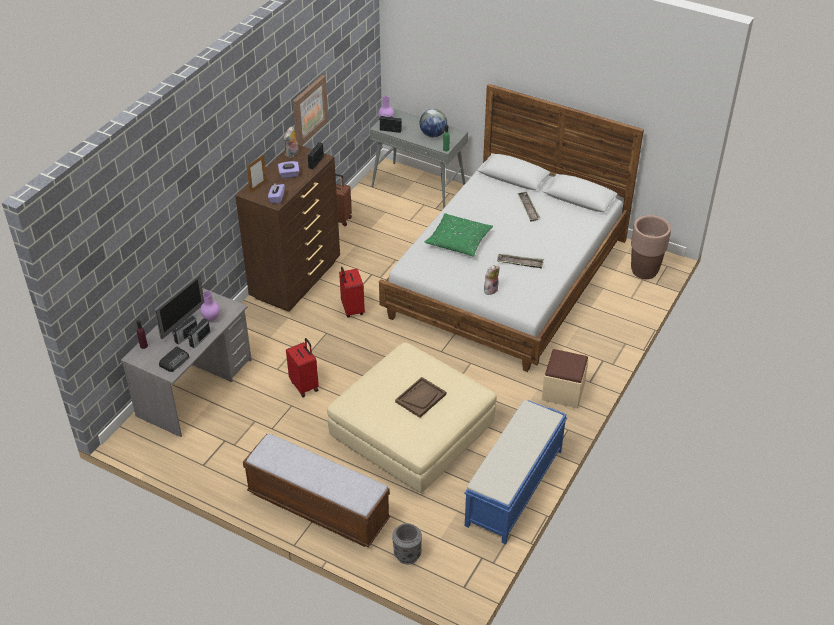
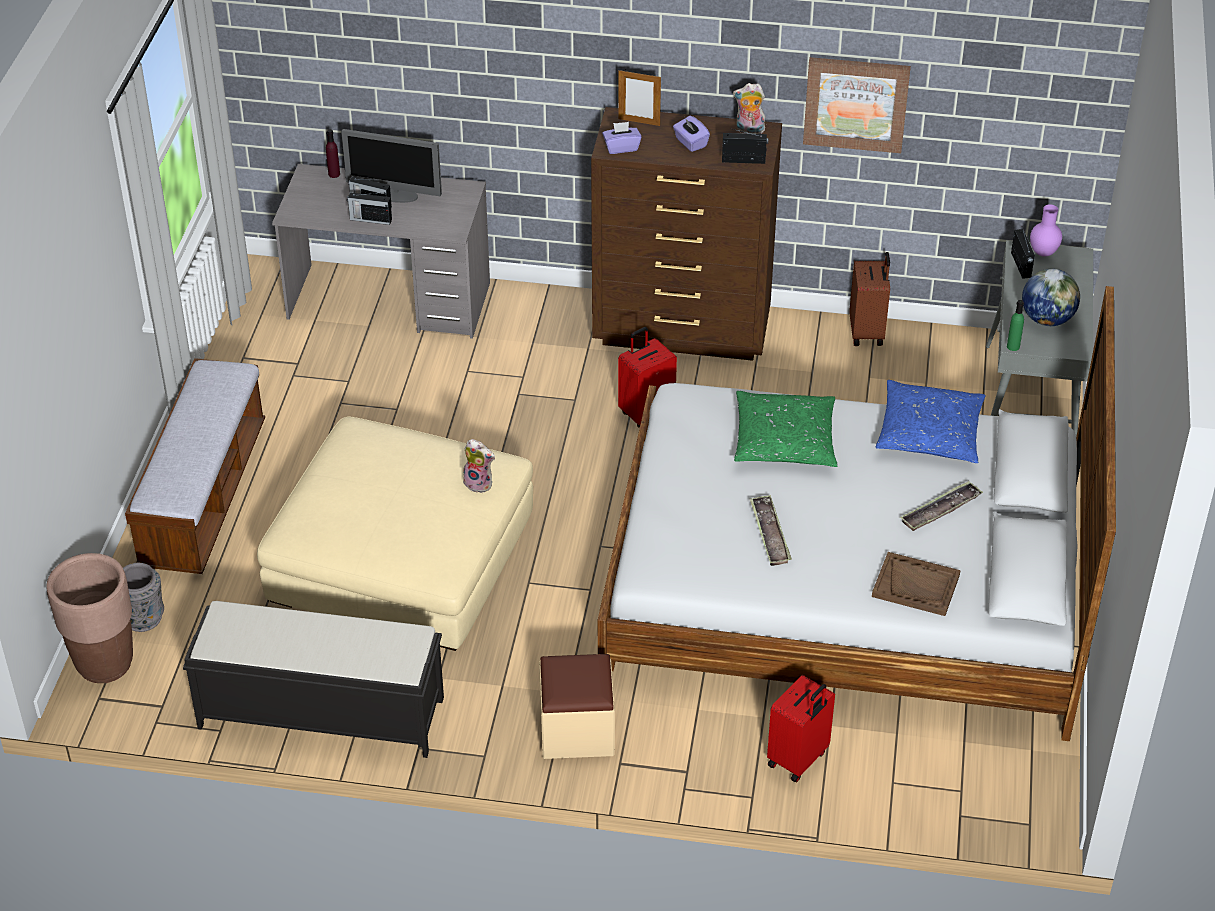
camera: 70 degrees right, 0 degrees up
radio [159,347,189,372] -> none
purple vase [200,291,220,321] -> none
red suitcase [286,338,319,397] -> red suitcase moved to [767,675,835,783]
brown tray [395,377,446,418] -> brown tray moved to [872,552,961,616]
blue bench [464,400,567,544] -> black bench [183,601,444,758]
plush toy [484,265,500,295] -> plush toy moved to [463,439,495,493]
brown planter [631,215,671,279] -> brown planter moved to [47,553,133,683]
none -> blue pillow [876,380,985,463]

